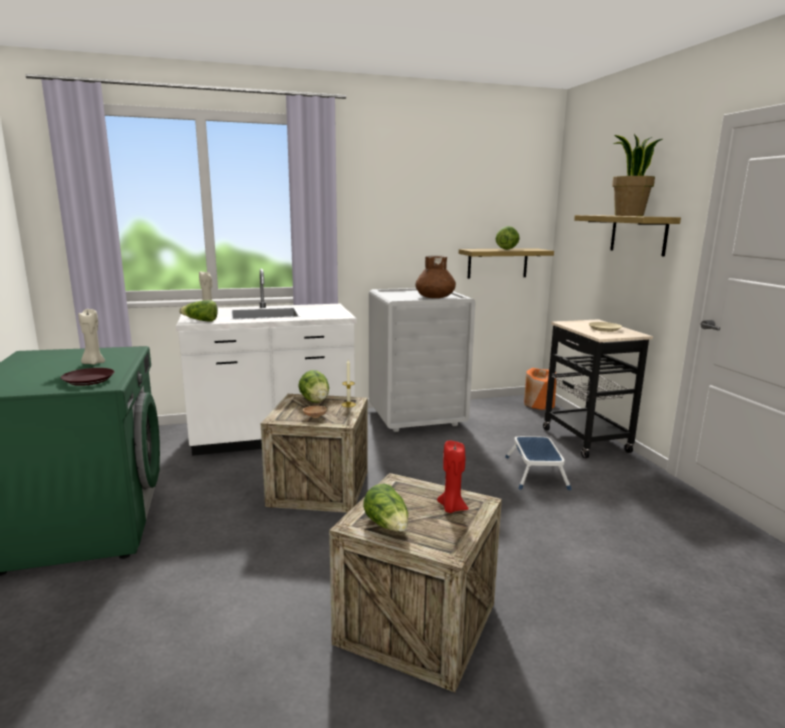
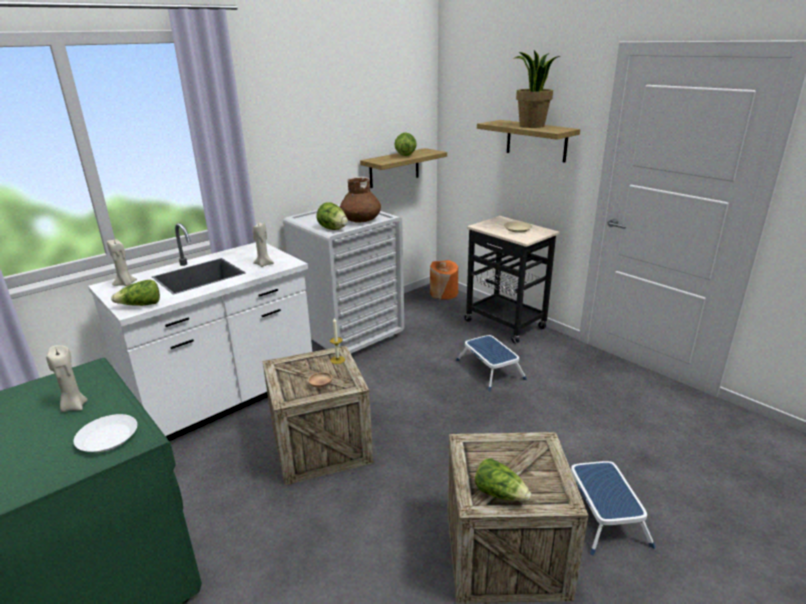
camera: 25 degrees left, 10 degrees up
brown plate [61,368,114,386] -> white plate [74,414,137,452]
lettuce [298,370,329,403] -> lettuce moved to [316,202,348,230]
red candle [437,441,469,513] -> none
none -> beige candle [252,223,274,267]
none -> blue step ladder [571,461,655,556]

